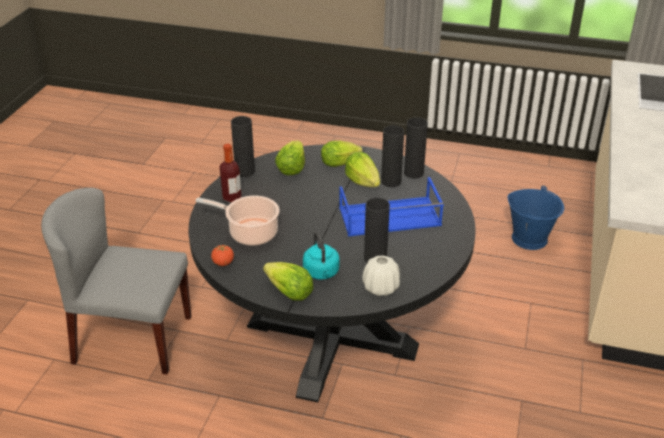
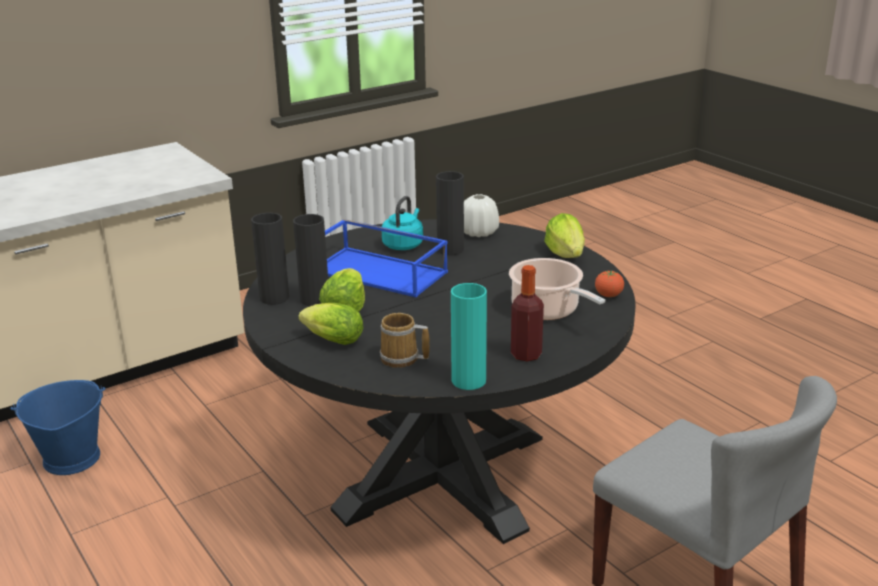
camera: 140 degrees left, 10 degrees down
black vase [231,116,255,177] -> turquoise vase [451,283,487,390]
lettuce [275,140,305,175] -> mug [380,313,430,368]
turquoise kettle [303,232,340,280] -> turquoise kettle moved to [382,196,423,250]

